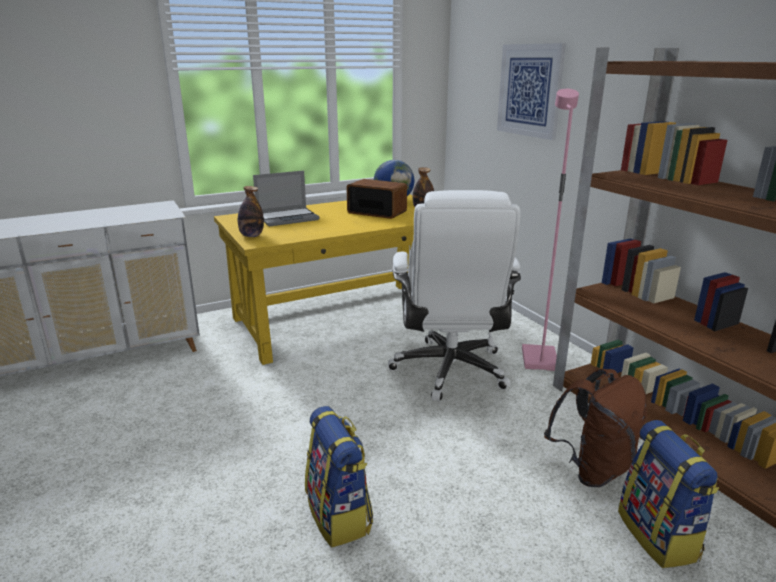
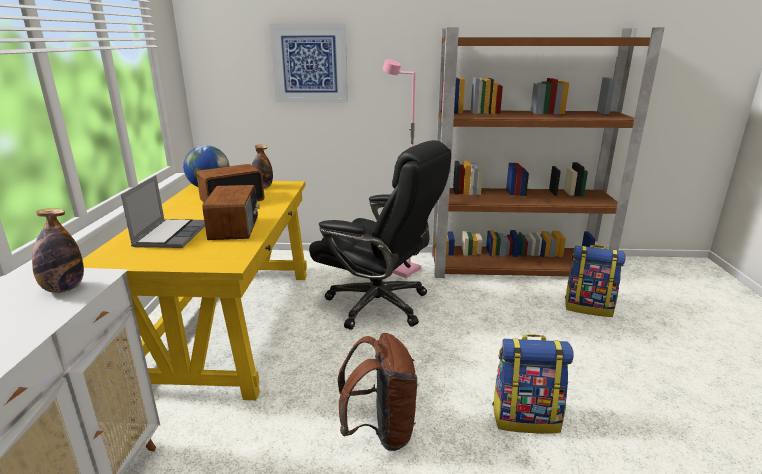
camera: 60 degrees left, 0 degrees up
bottle [238,186,264,237] -> bottle moved to [32,208,84,293]
white office chair [388,190,521,402] -> black office chair [309,140,451,330]
brown backpack [544,369,647,487] -> brown backpack moved to [338,333,417,451]
none -> radio [202,185,260,240]

